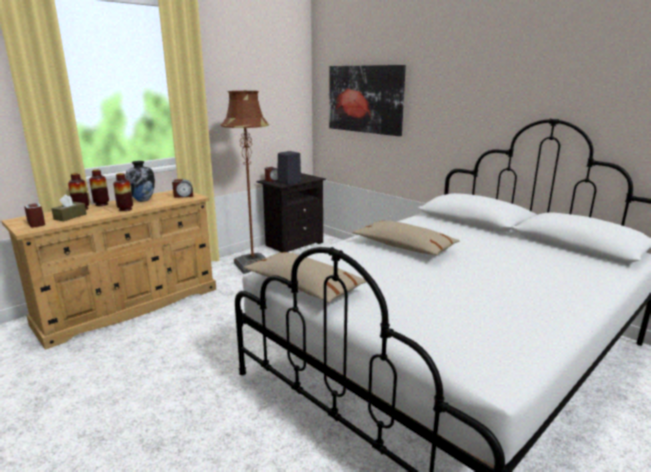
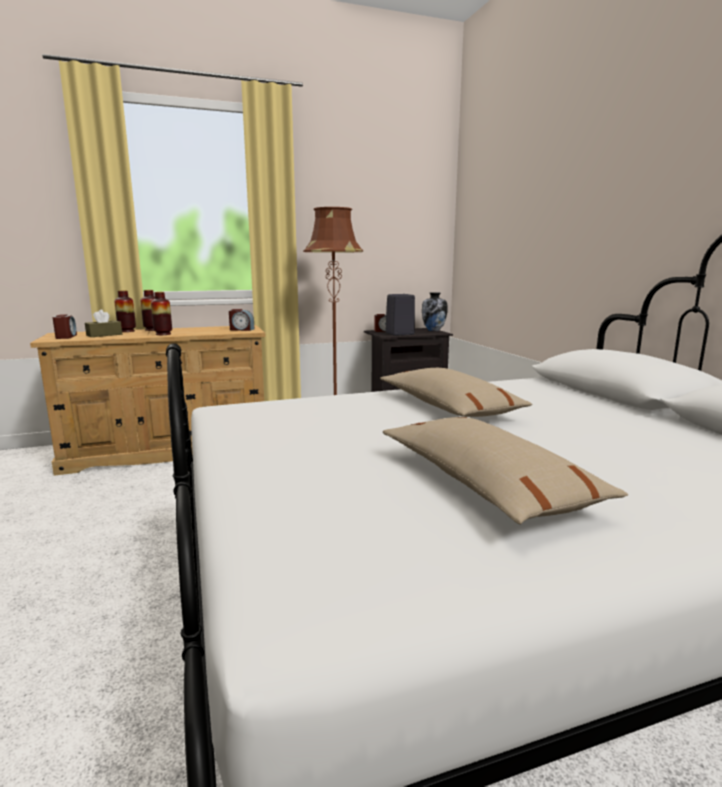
camera: 25 degrees right, 5 degrees down
vase [126,161,155,202] -> vase moved to [422,292,447,331]
beige pillow [243,252,366,303] -> beige pillow moved to [383,417,628,524]
picture [329,65,406,136] -> none

